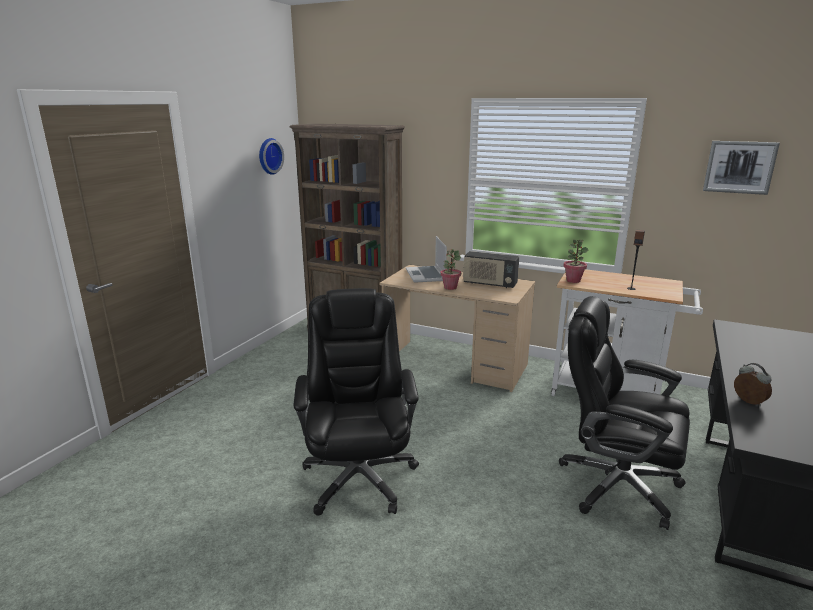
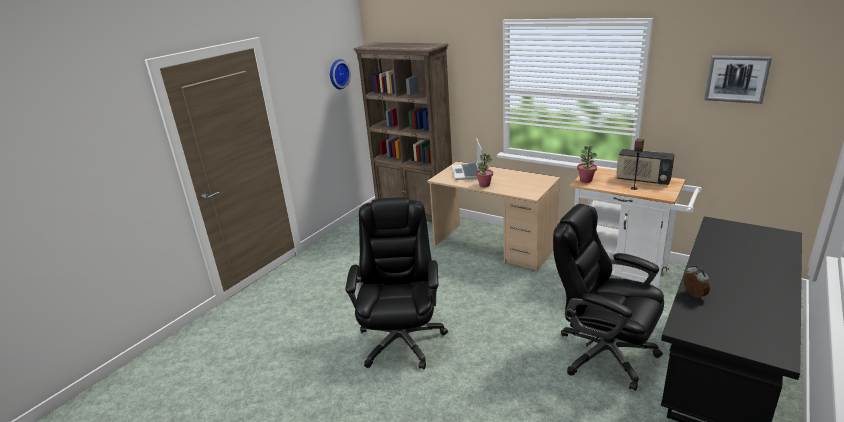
camera: 10 degrees right, 5 degrees up
radio [463,251,519,288] -> radio moved to [616,149,675,185]

